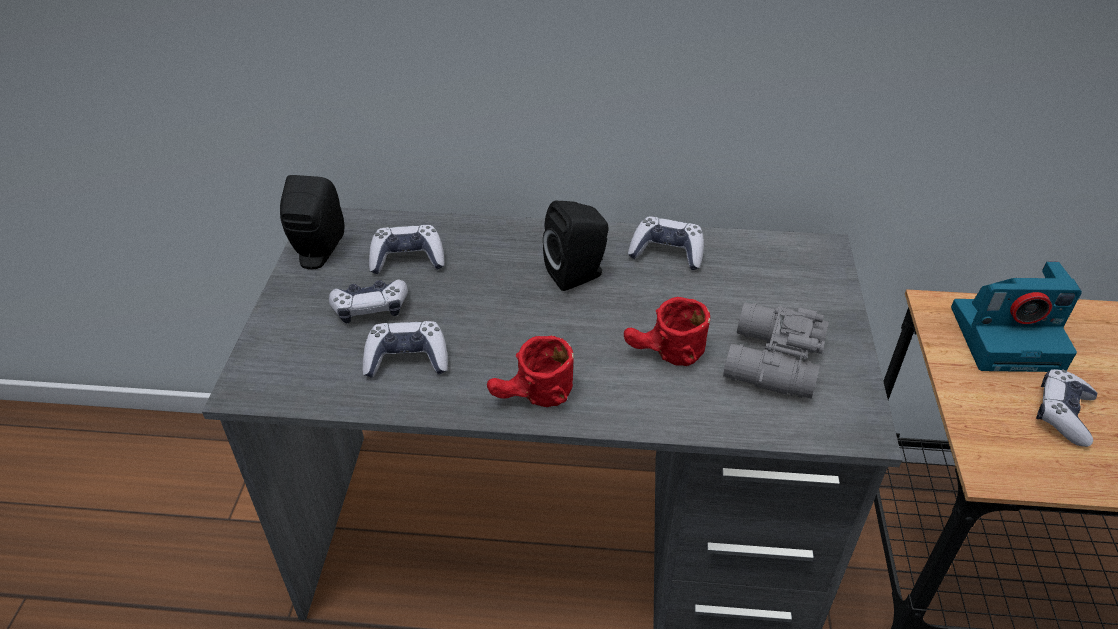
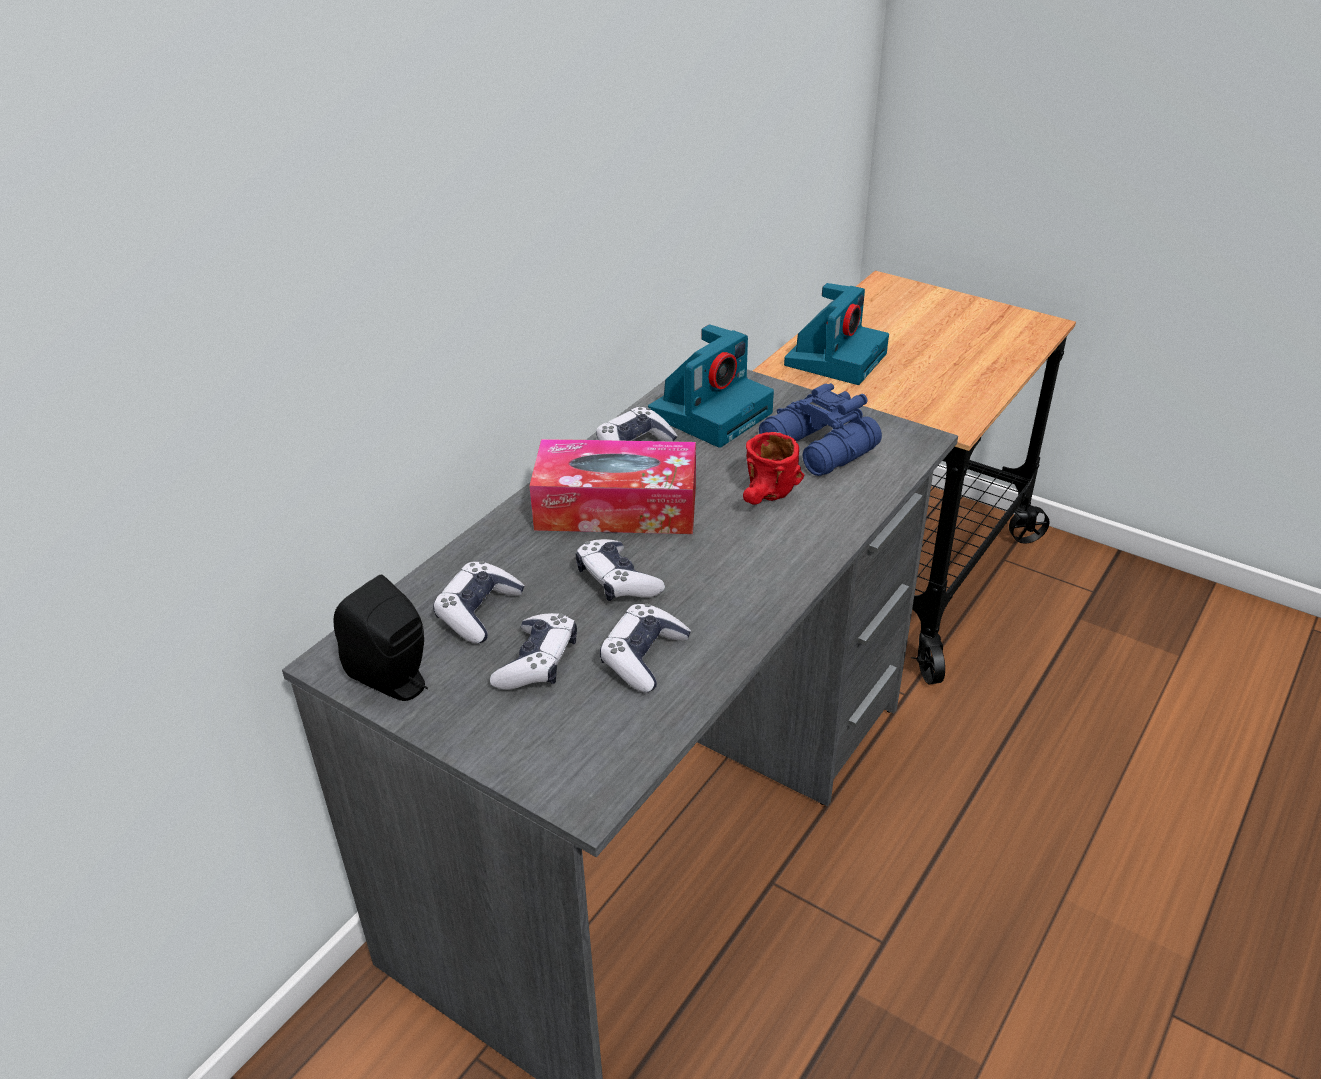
camera: 60 degrees left, 5 degrees down
red mug [487,335,574,407] -> none
black speaker [543,201,609,291] -> tissue box [529,439,696,534]
grey binoculars [723,303,829,399] -> blue binoculars [759,383,882,476]
game controller [1036,369,1097,447] -> game controller moved to [576,539,665,601]
none -> camera [648,324,774,448]

